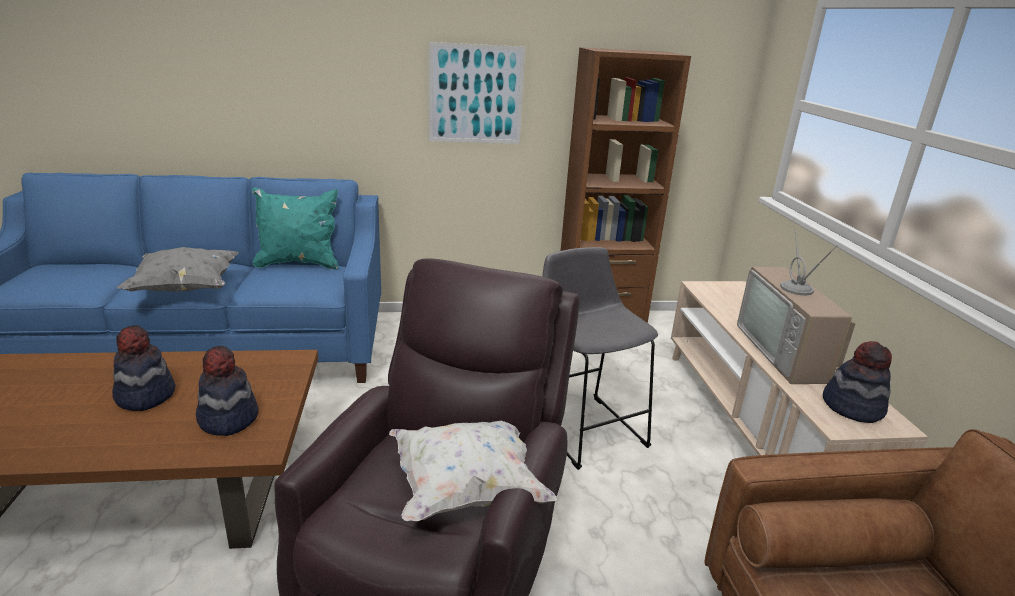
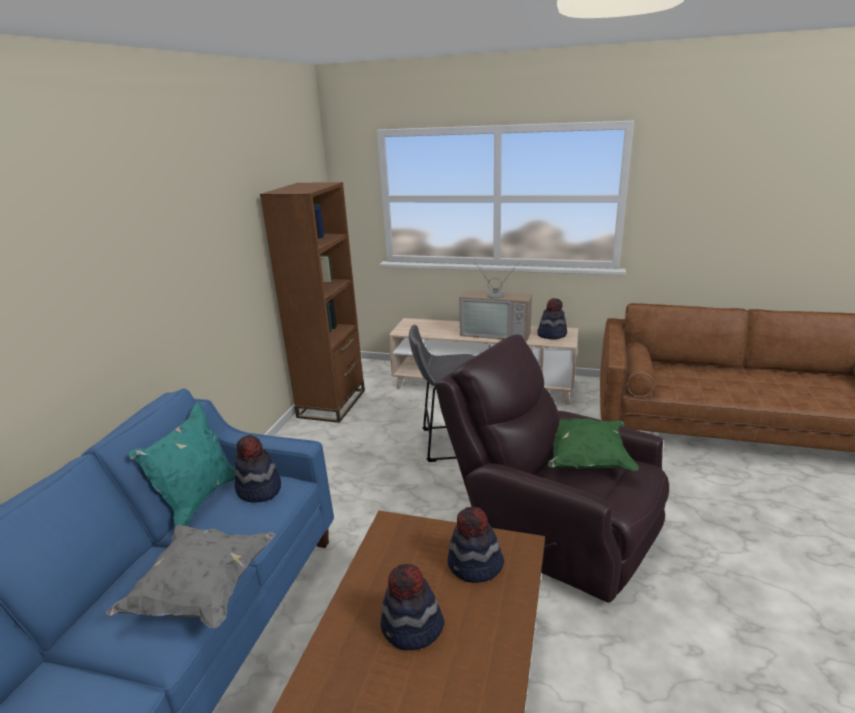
camera: 65 degrees left, 0 degrees up
white pillow [389,421,556,521] -> green pillow [548,418,639,471]
picture [429,42,525,144] -> none
none -> hat [235,435,281,503]

